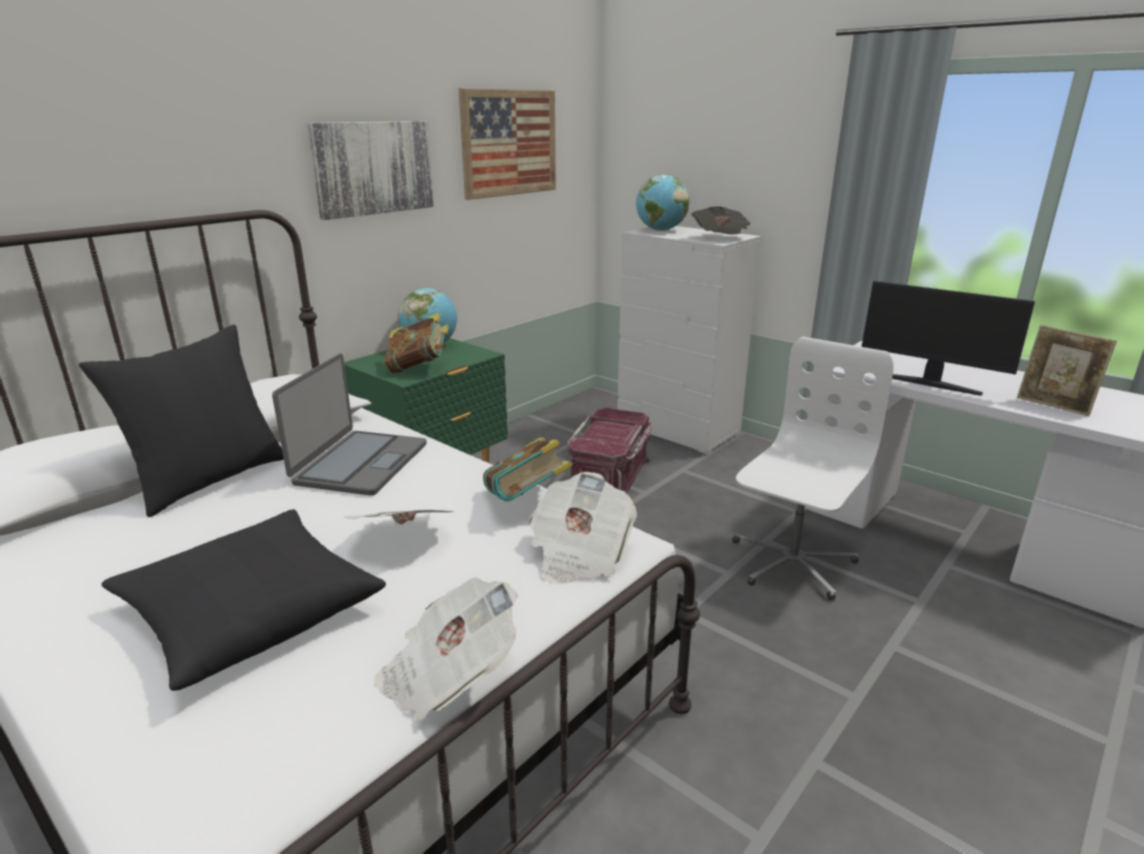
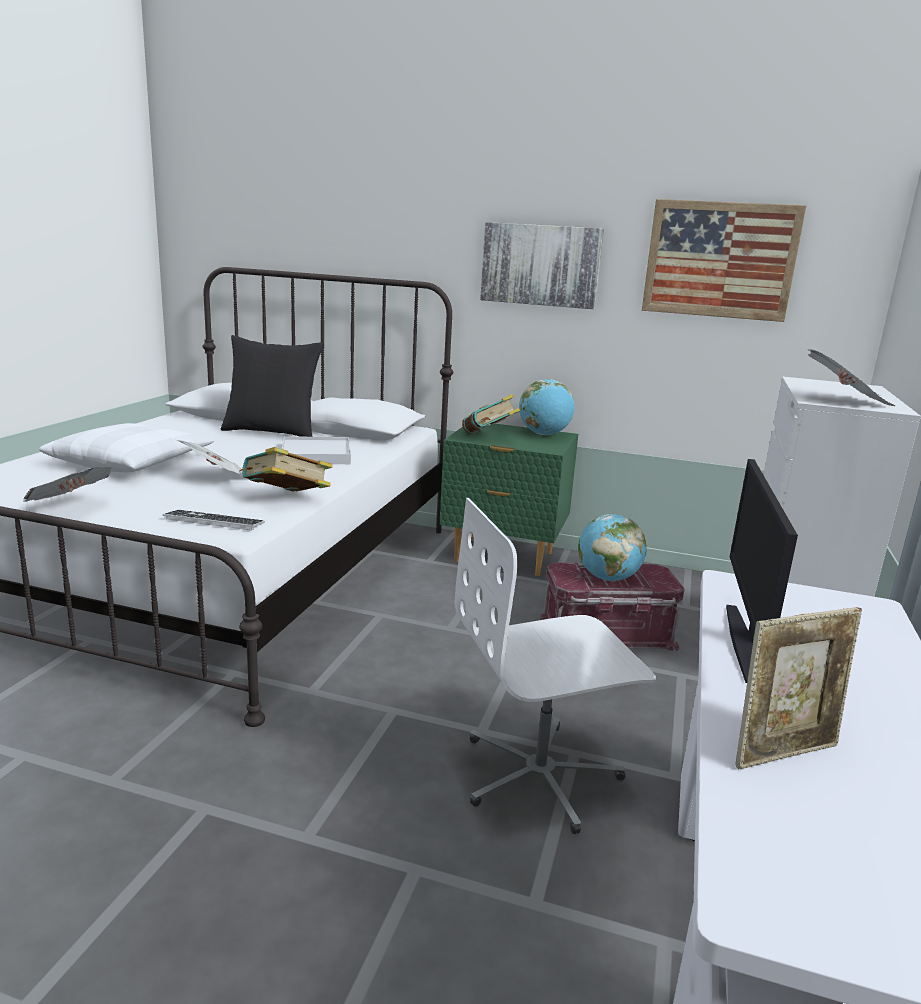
camera: 65 degrees right, 5 degrees down
black pillow [102,509,386,691] -> white pillow [39,423,214,473]
laptop [272,354,427,496] -> white tray [282,436,351,464]
newspaper [529,472,637,584] -> keyboard [163,510,265,530]
globe [636,175,690,231] -> globe moved to [578,514,647,581]
white office chair [732,337,894,600] -> white office chair turned 150 degrees clockwise [455,498,656,834]
picture frame [1017,325,1117,416] -> picture frame turned 135 degrees counterclockwise [735,607,862,769]

